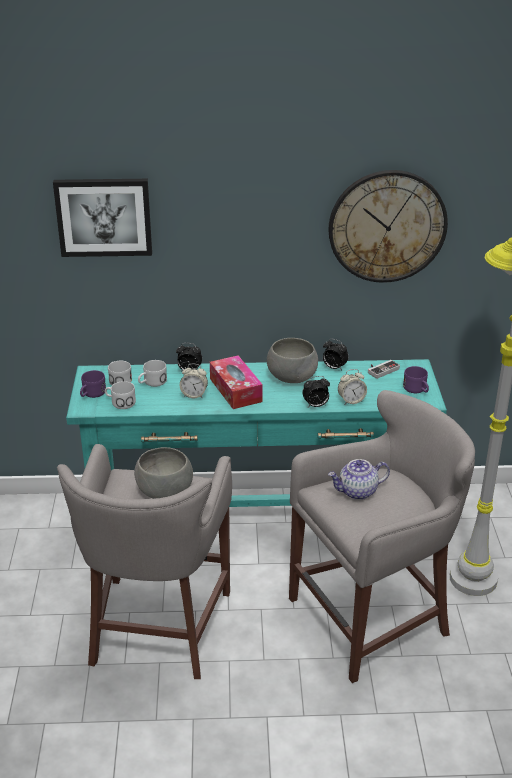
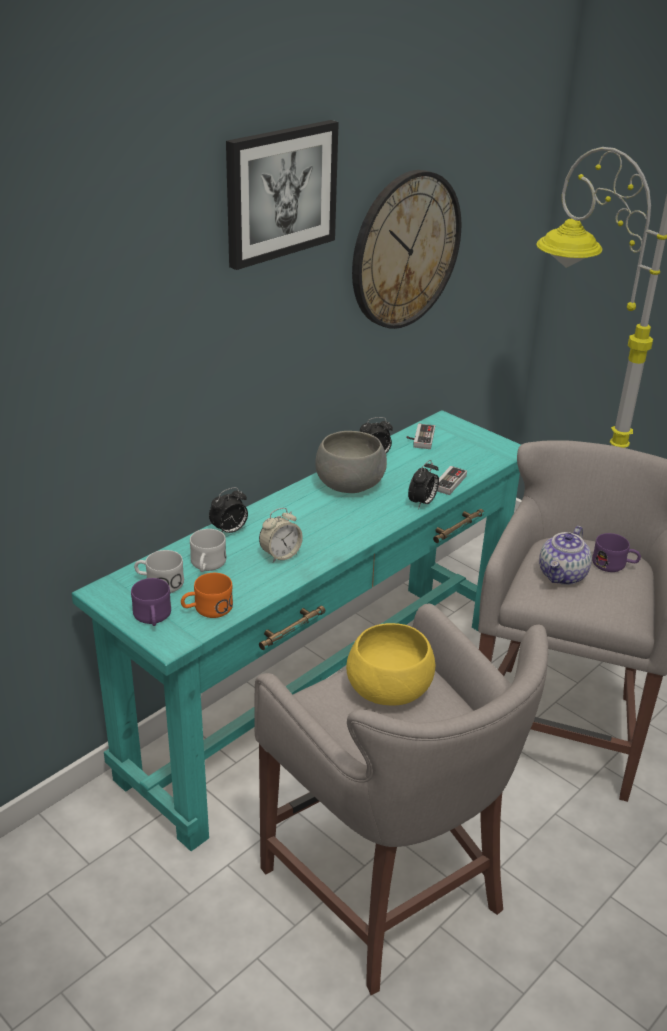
camera: 45 degrees left, 0 degrees up
picture [53,179,152,257] -> picture moved to [226,120,339,270]
white mug [105,381,136,409] -> orange mug [181,573,233,618]
grey bowl [134,447,193,499] -> yellow bowl [346,623,435,706]
tissue box [210,355,263,409] -> none
alarm clock [338,369,367,404] -> game controller [437,466,467,495]
purple mug [403,366,429,393] -> purple mug moved to [592,533,641,572]

